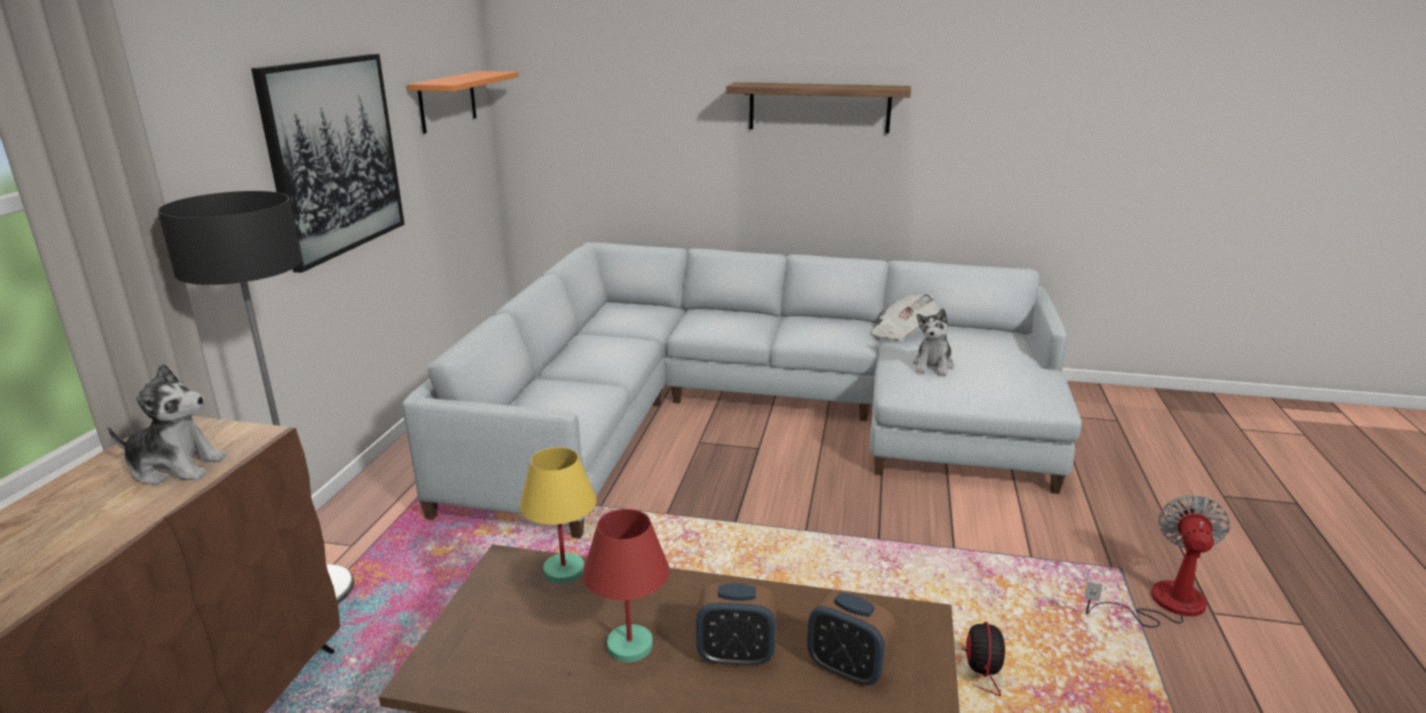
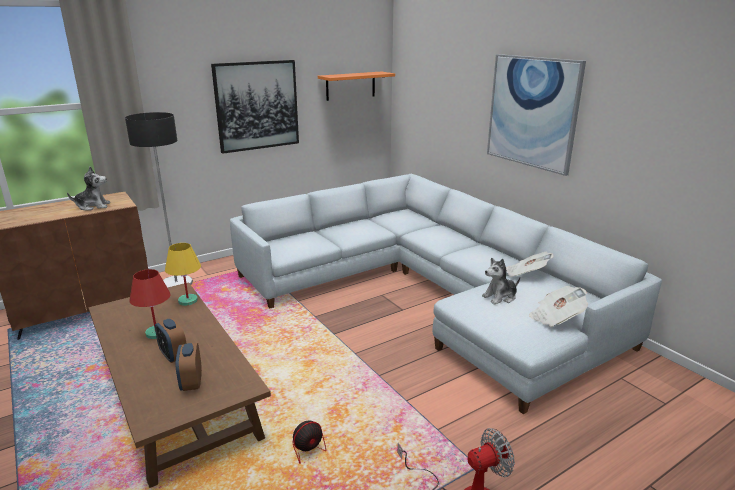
camera: 45 degrees right, 0 degrees up
plush toy [108,363,227,485] -> plush toy turned 60 degrees counterclockwise [67,167,110,211]
shelf [726,82,911,133] -> picture [487,54,586,176]
none -> newspaper [529,286,588,327]

